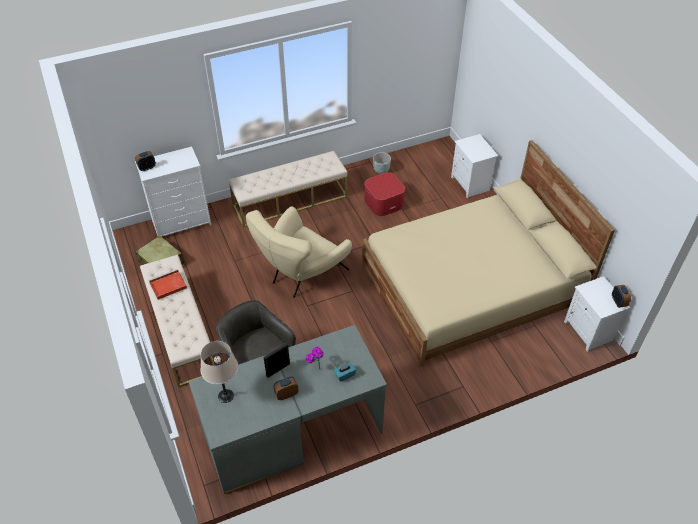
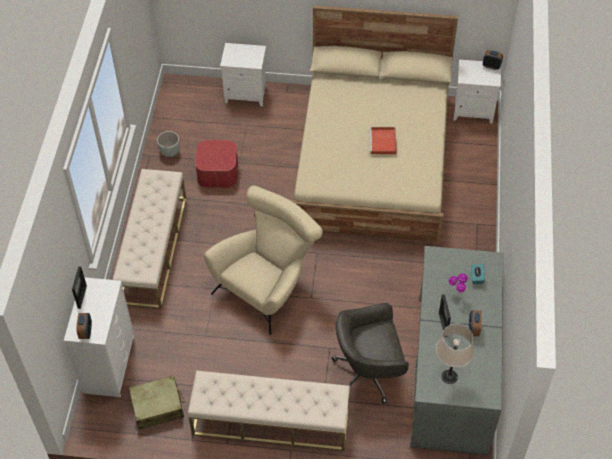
camera: 60 degrees left, 5 degrees up
red tray [149,269,187,300] -> red tray moved to [369,127,397,154]
beige armchair [246,206,352,298] -> beige armchair turned 120 degrees counterclockwise [204,185,323,335]
none -> picture frame [72,266,87,309]

